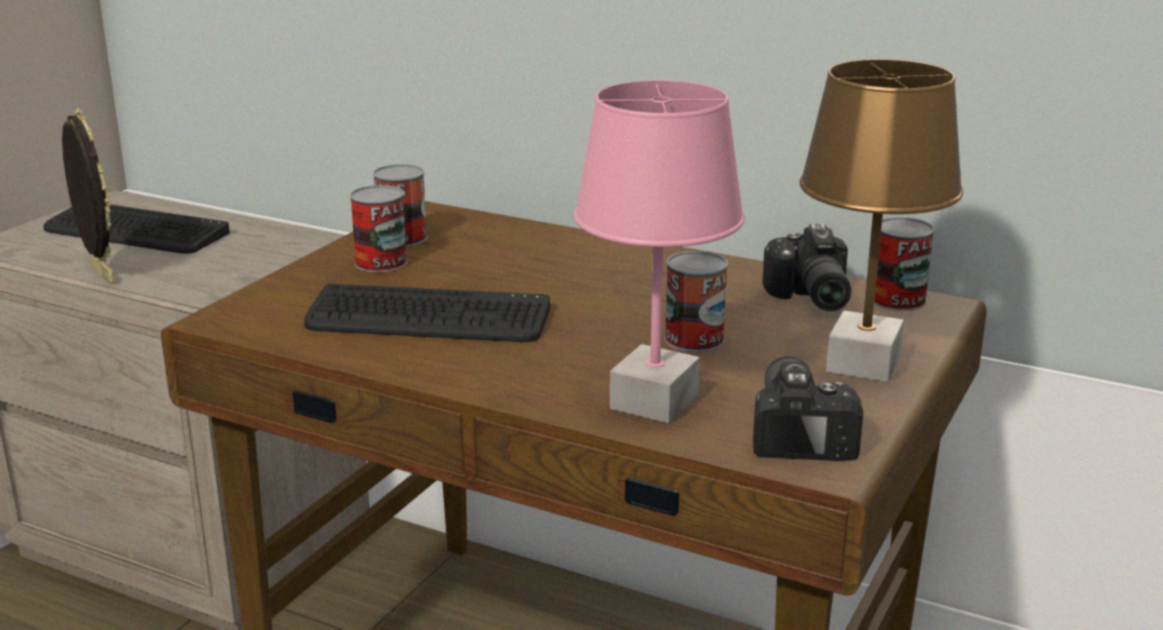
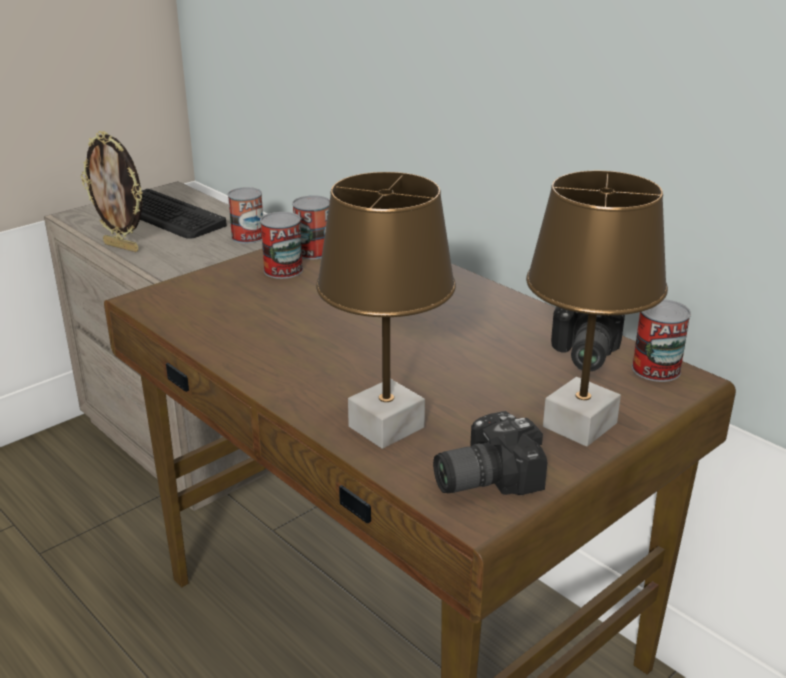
camera: 20 degrees right, 5 degrees up
picture frame [62,108,114,284] -> picture frame turned 135 degrees clockwise [81,131,143,252]
keyboard [304,284,550,342] -> none
pink table lamp [574,80,745,424] -> brown table lamp [316,172,456,449]
can [664,251,728,352] -> can moved to [228,187,263,244]
camera [753,356,863,461] -> camera turned 135 degrees counterclockwise [433,411,547,495]

